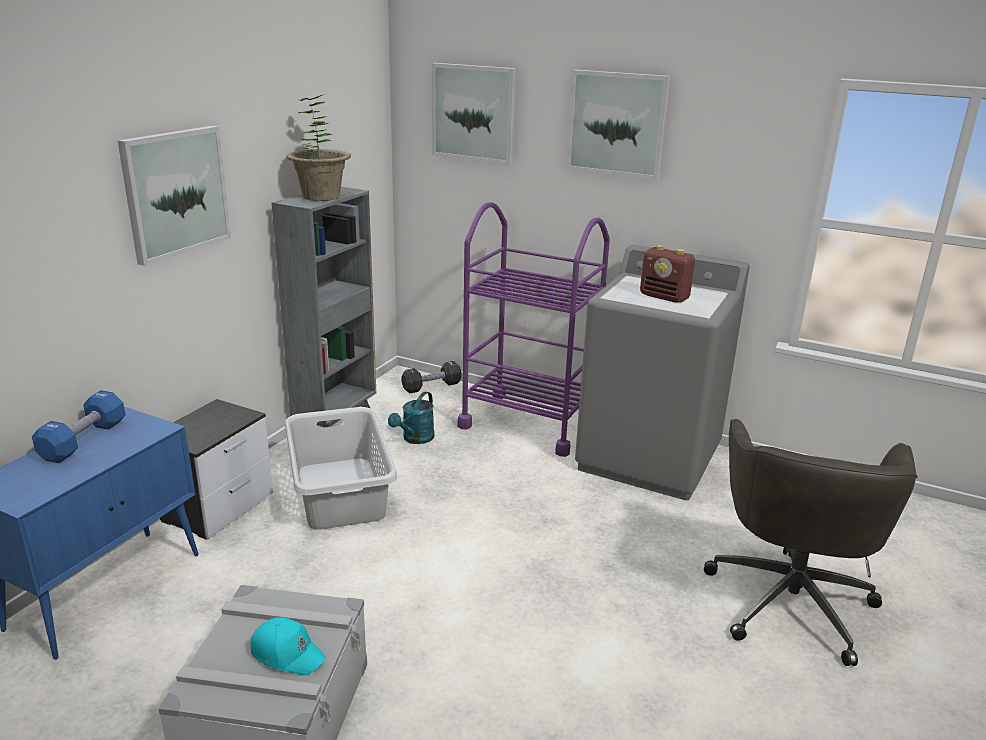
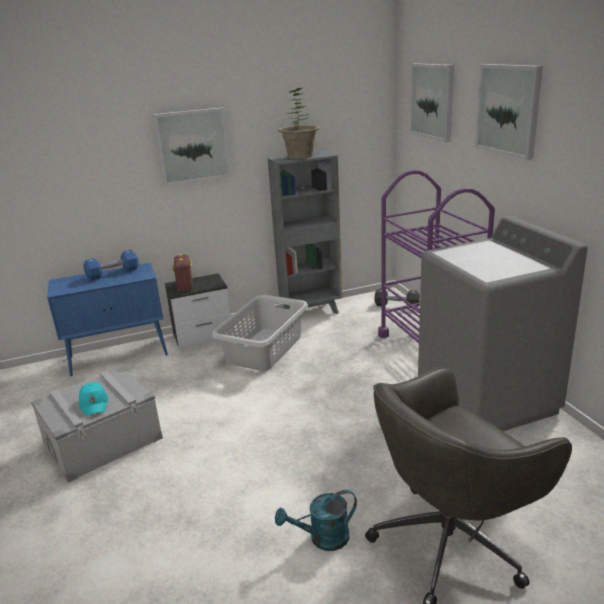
camera: 45 degrees right, 0 degrees up
turquoise watering can [388,391,435,444] -> turquoise watering can moved to [275,490,357,551]
radio [640,245,695,303] -> radio moved to [172,254,192,292]

